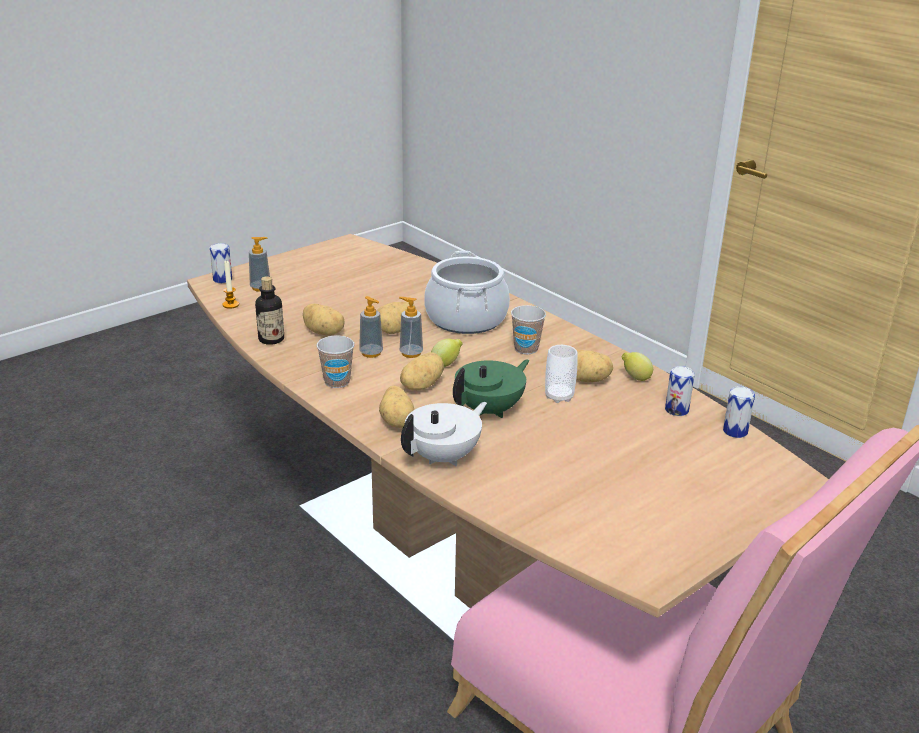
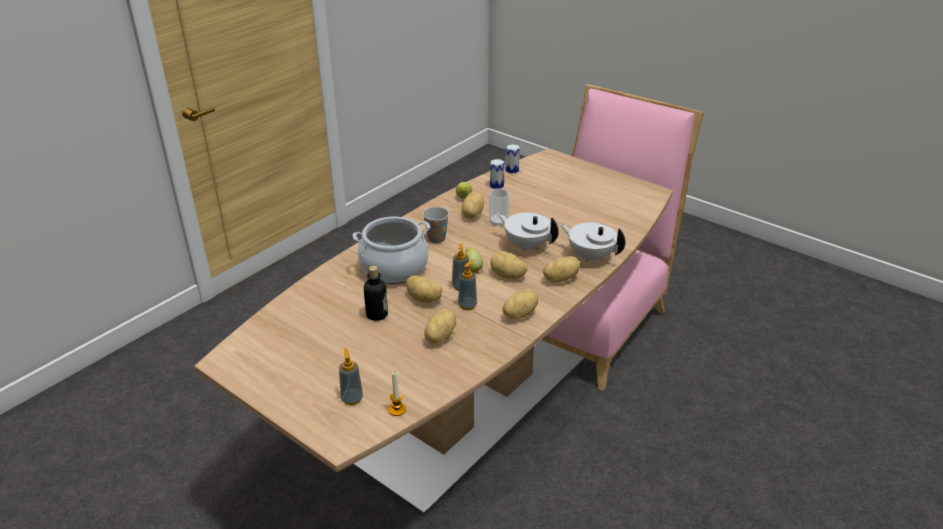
camera: 100 degrees left, 5 degrees up
can [210,243,232,283] -> none
bottle [255,276,284,345] -> bottle moved to [364,266,388,321]
cup [317,336,355,388] -> potato [503,289,538,319]
green teapot [453,359,530,418] -> white teapot [497,212,559,251]

